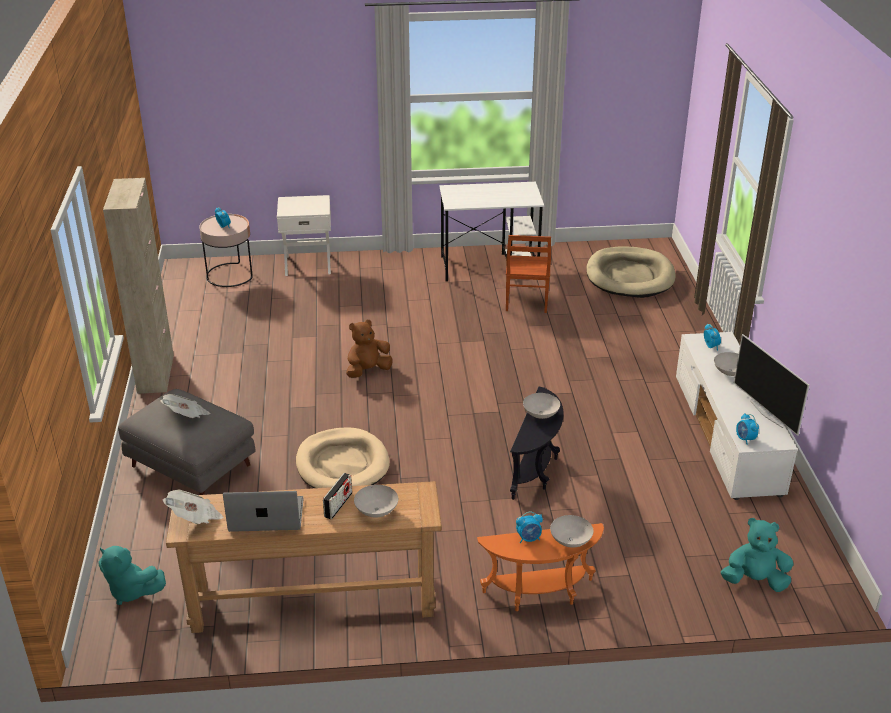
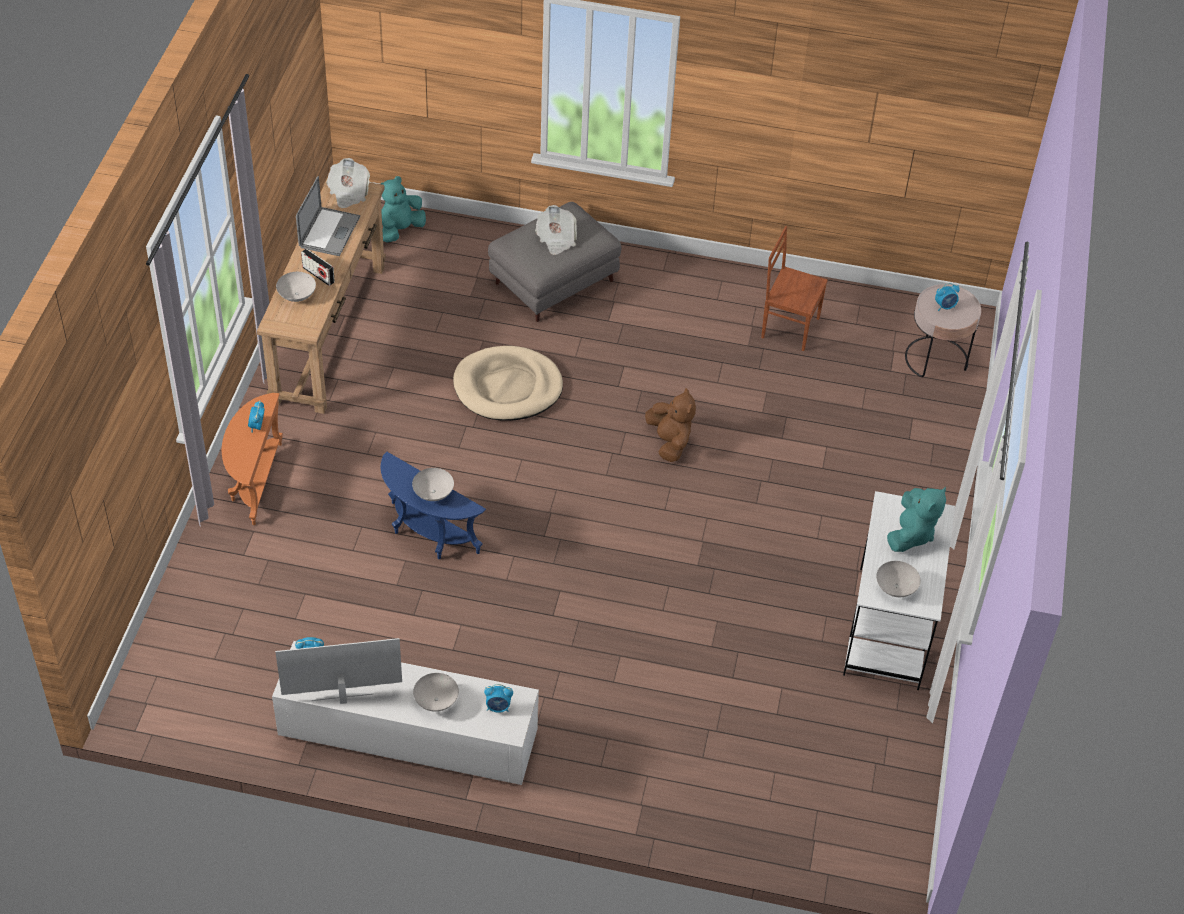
camera: 105 degrees right, 15 degrees up
beige cabinet [103,178,174,394] -> none
white nightstand [277,195,331,276] -> none
brown chair [506,235,551,313] -> brown chair moved to [761,226,828,351]
black side table [510,387,564,500] -> blue side table [381,452,486,559]
white bowl [550,515,593,548] -> white bowl moved to [876,561,921,597]
beige dog bed [586,246,676,298] -> none
turquoise plush toy [721,518,793,592] -> turquoise plush toy moved to [887,486,946,552]

